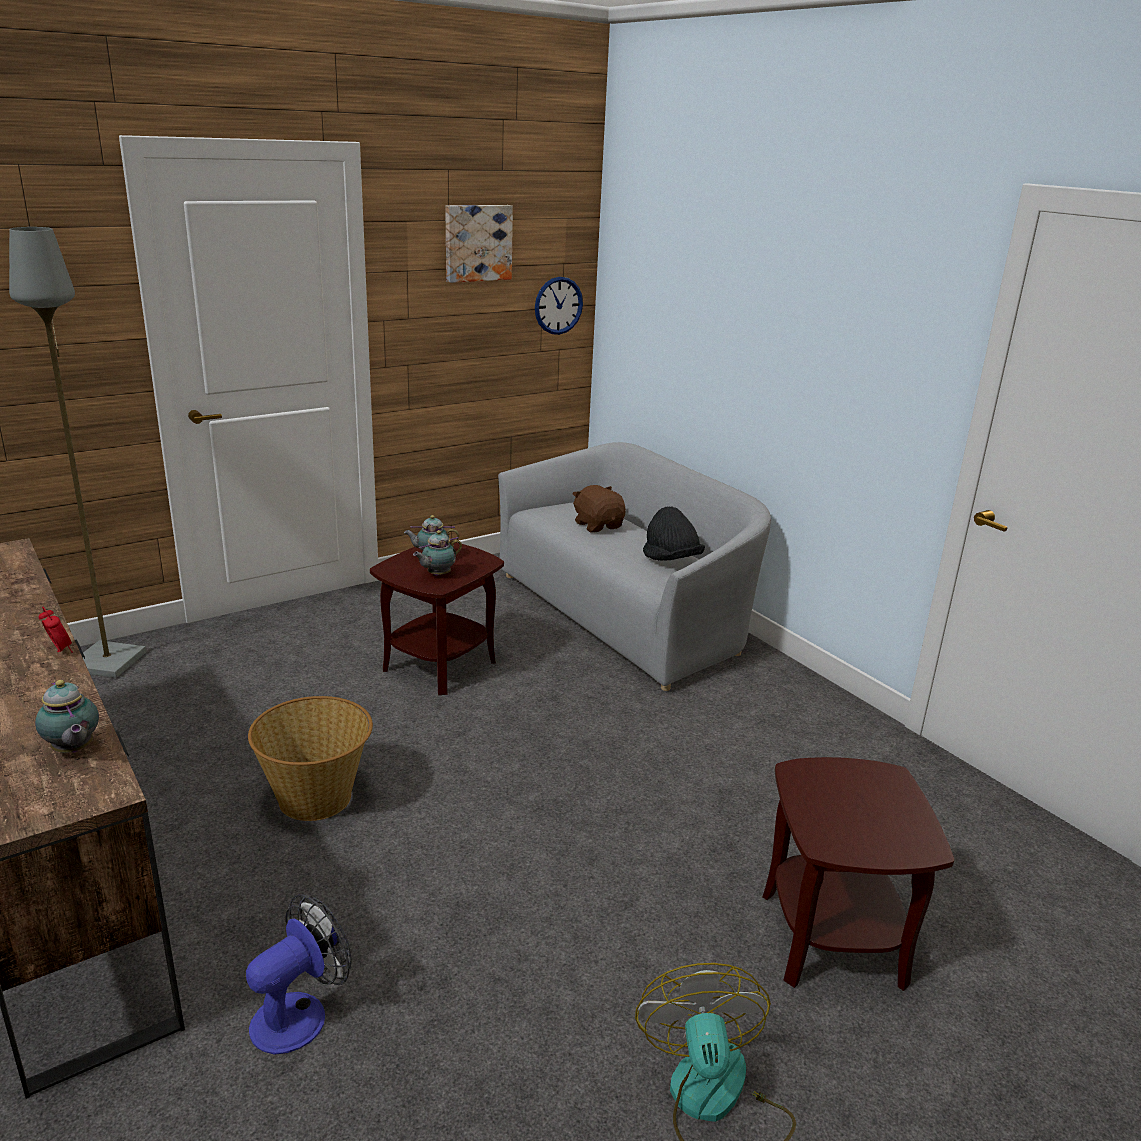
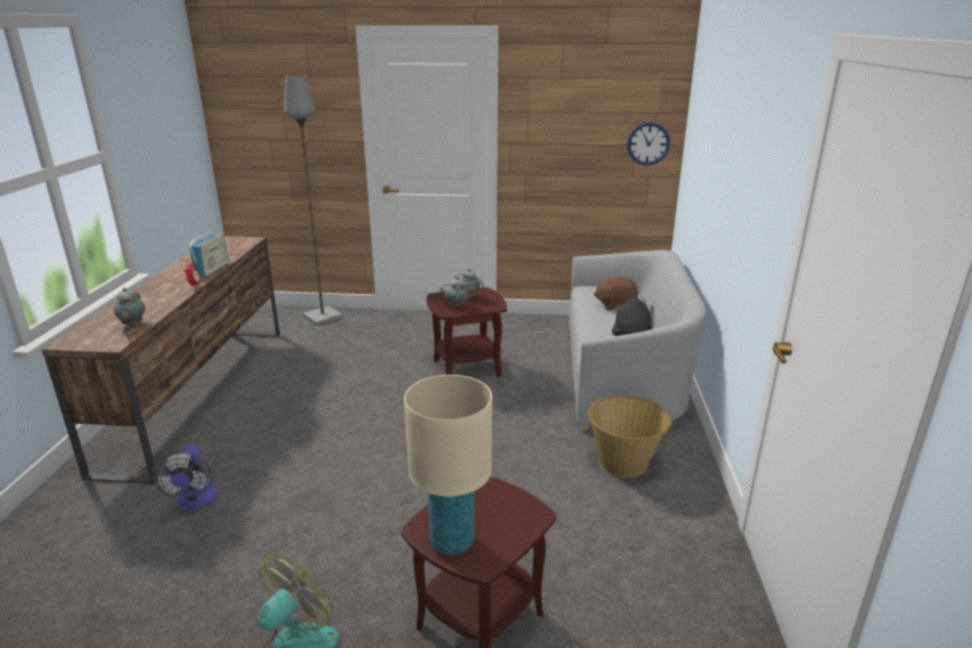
camera: 40 degrees right, 0 degrees up
fan [246,894,352,1055] -> fan turned 90 degrees clockwise [152,445,217,510]
basket [248,696,373,821] -> basket moved to [589,395,671,478]
picture [445,205,513,283] -> none
brown plush toy [572,485,626,533] -> brown plush toy turned 105 degrees counterclockwise [594,277,638,310]
none -> radio [189,232,229,278]
none -> beige table lamp [404,375,492,556]

